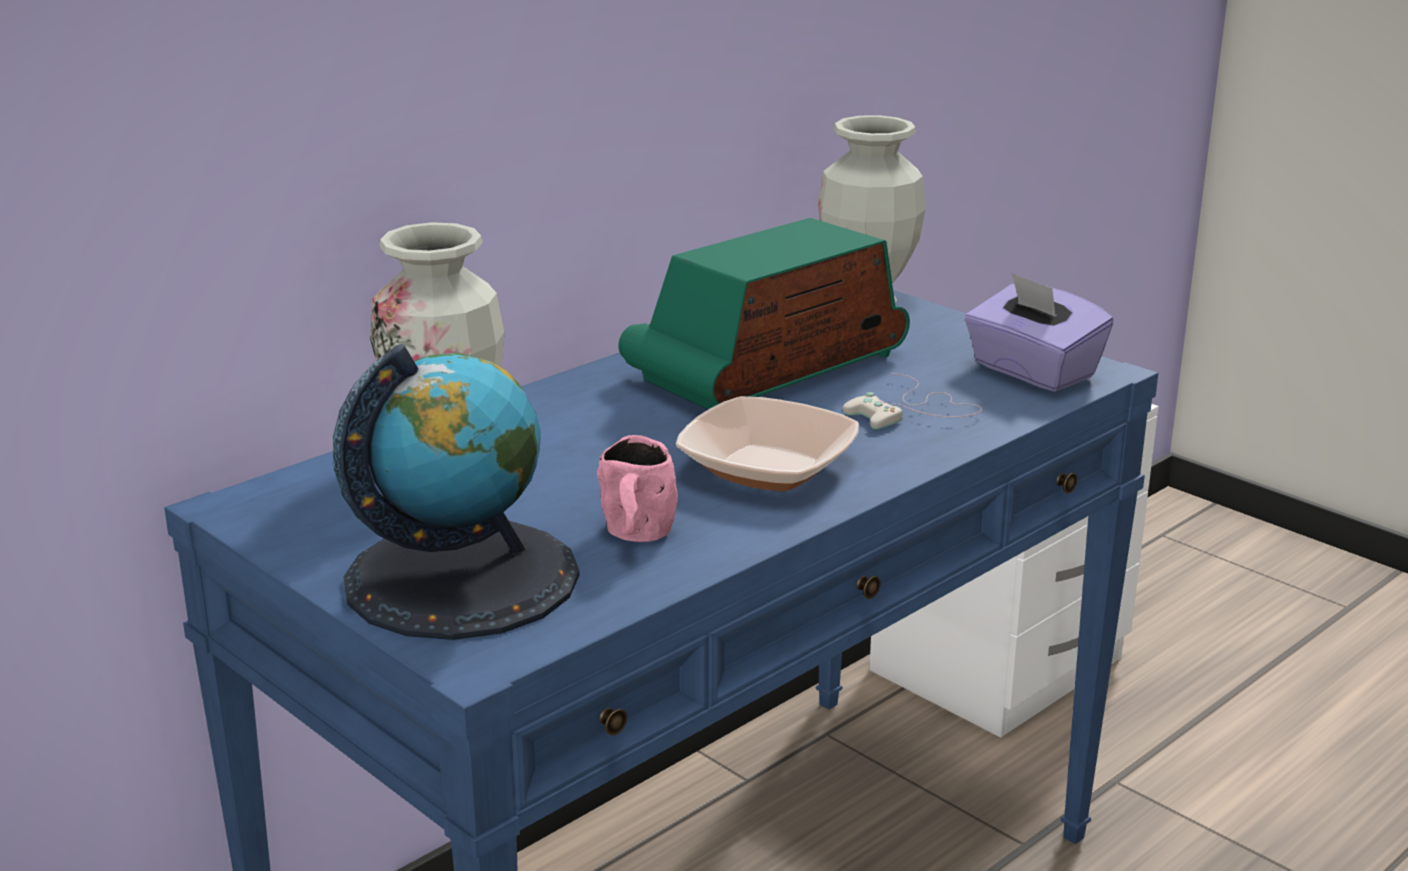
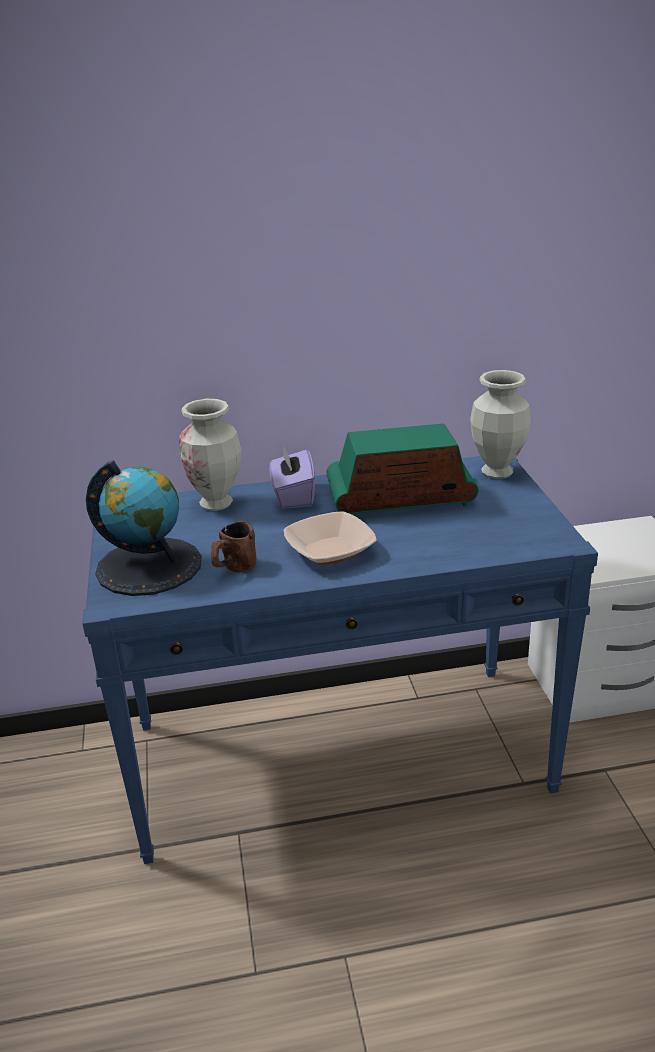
camera: 35 degrees right, 5 degrees up
pink mug [597,435,678,542] -> brown mug [211,521,256,573]
white game controller [842,373,982,429] -> none
purple tissue box [965,272,1114,392] -> purple tissue box moved to [269,444,315,509]

